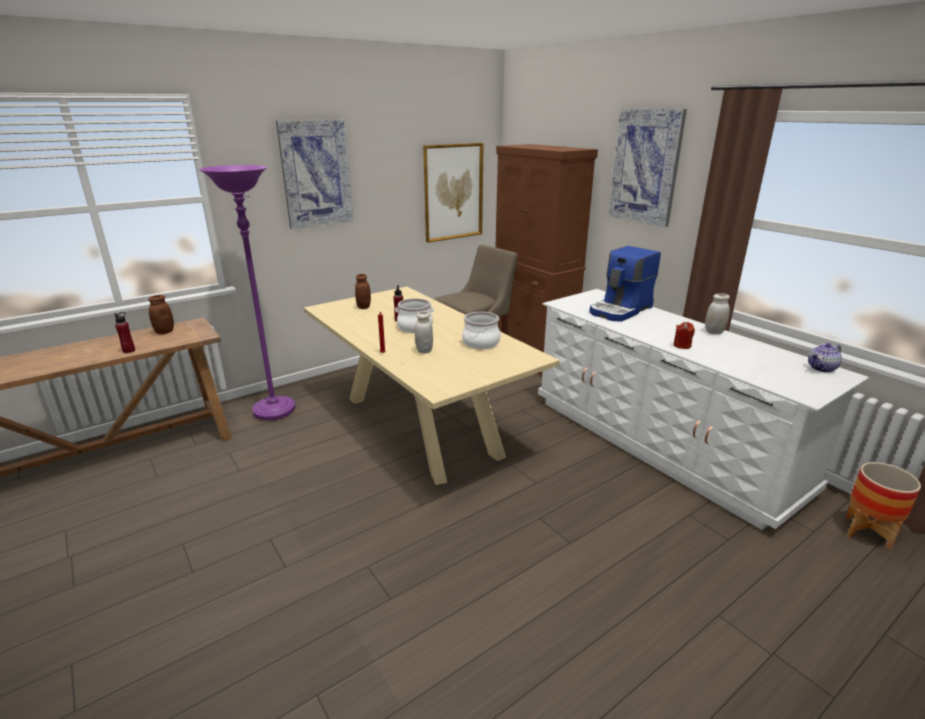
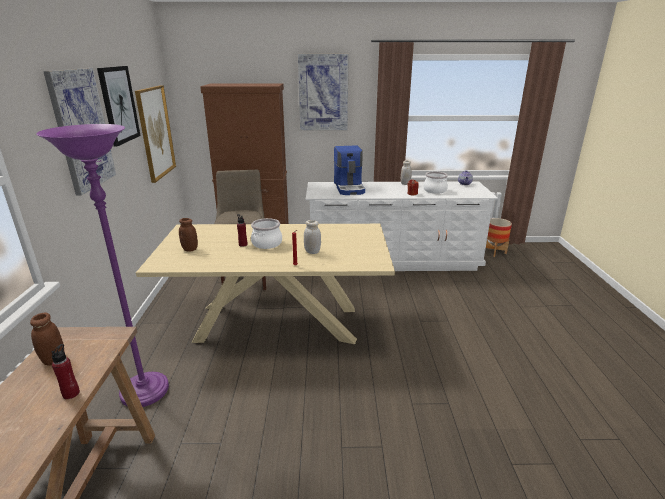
camera: 55 degrees left, 0 degrees up
cooking pot [462,312,500,349] -> cooking pot moved to [423,172,448,194]
none -> picture [97,66,141,147]

